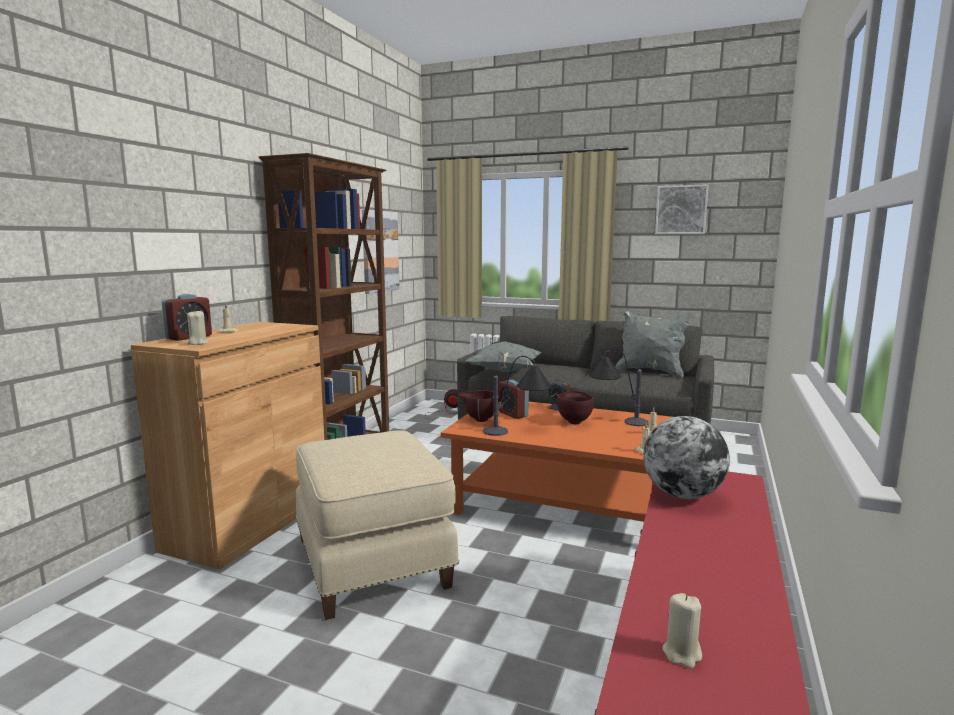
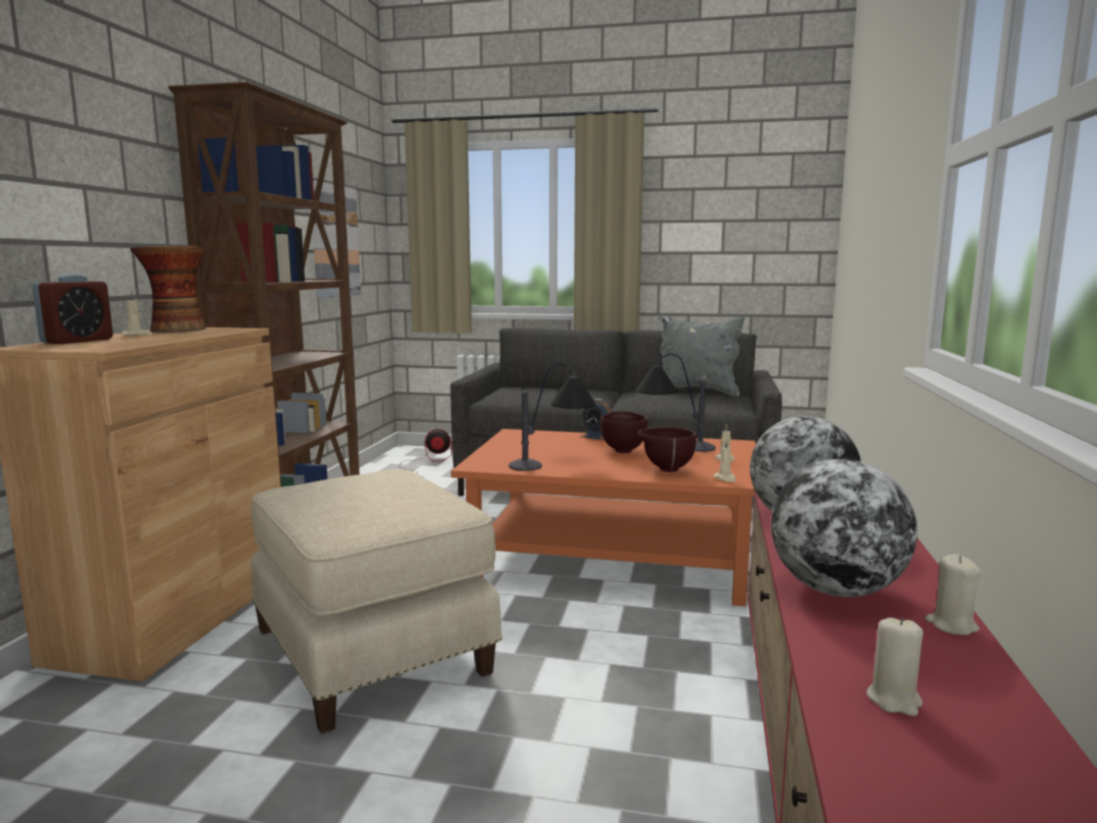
camera: 10 degrees left, 0 degrees up
beige candle [187,310,209,345] -> beige candle moved to [925,554,982,635]
brown bowl [459,390,499,422] -> brown bowl moved to [638,427,696,472]
grey pillow [466,342,541,372] -> none
alarm clock [498,380,529,419] -> none
picture [655,184,708,234] -> none
none -> vase [130,246,207,333]
none -> globe [771,459,917,597]

